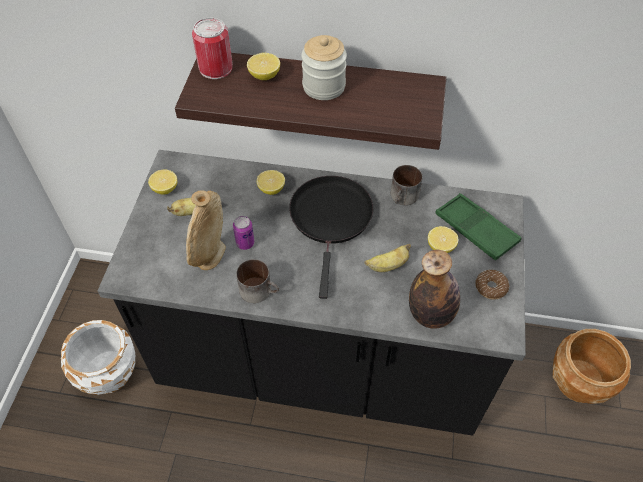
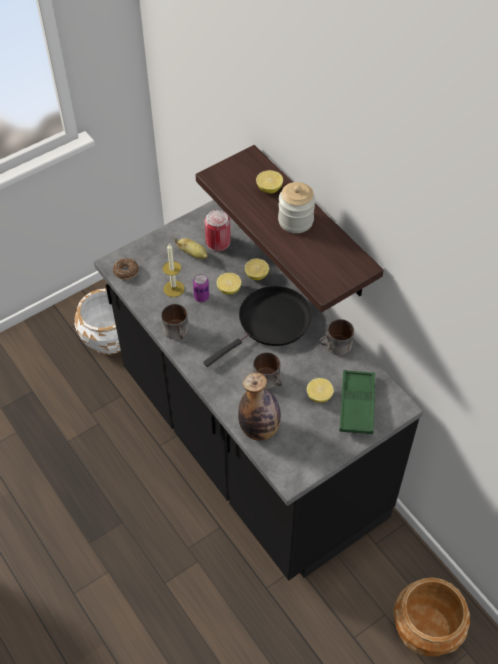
camera: 45 degrees right, 0 degrees up
lemon [148,169,177,195] -> lemon moved to [217,273,241,295]
beige vase [186,190,226,270] -> candle [163,244,185,297]
can [192,18,233,79] -> can moved to [204,210,231,251]
banana [365,244,411,272] -> mug [253,352,283,389]
donut [475,270,509,300] -> donut moved to [113,258,139,280]

